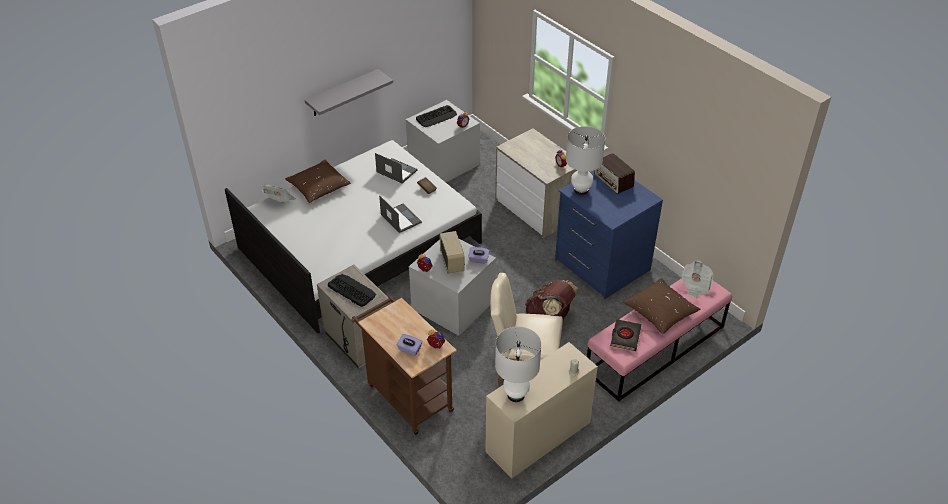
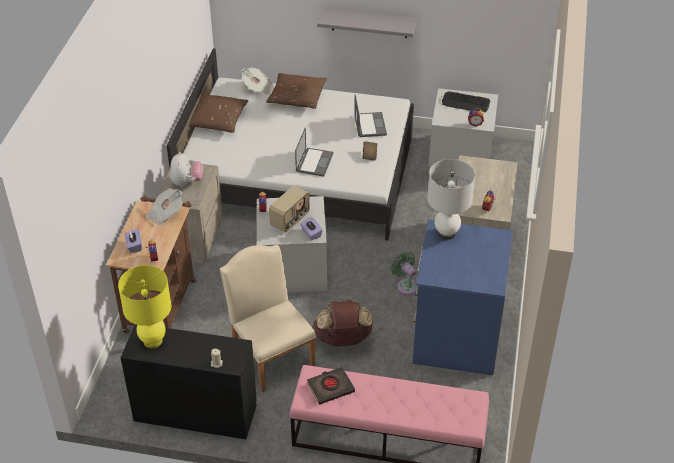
camera: 50 degrees right, 0 degrees up
keyboard [328,274,376,307] -> plush toy [170,152,203,187]
beige desk [485,342,598,478] -> black desk [121,324,257,439]
white table lamp [495,326,541,402] -> yellow table lamp [118,265,171,348]
radio [594,153,635,194] -> none
brown pillow [623,278,700,334] -> brown pillow moved to [189,94,248,132]
newspaper [681,261,714,297] -> newspaper moved to [146,188,183,225]
none -> green fan [391,252,417,295]

